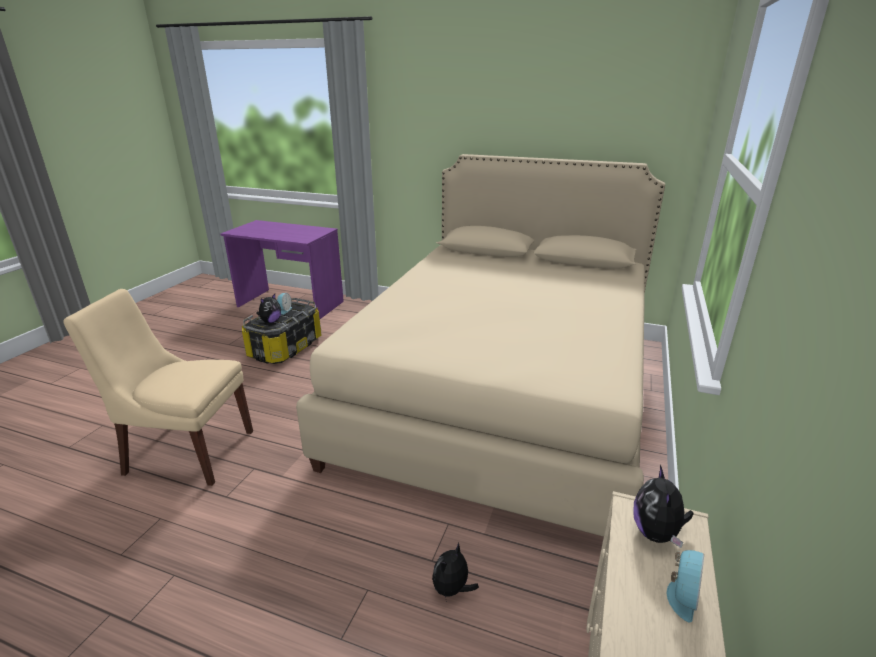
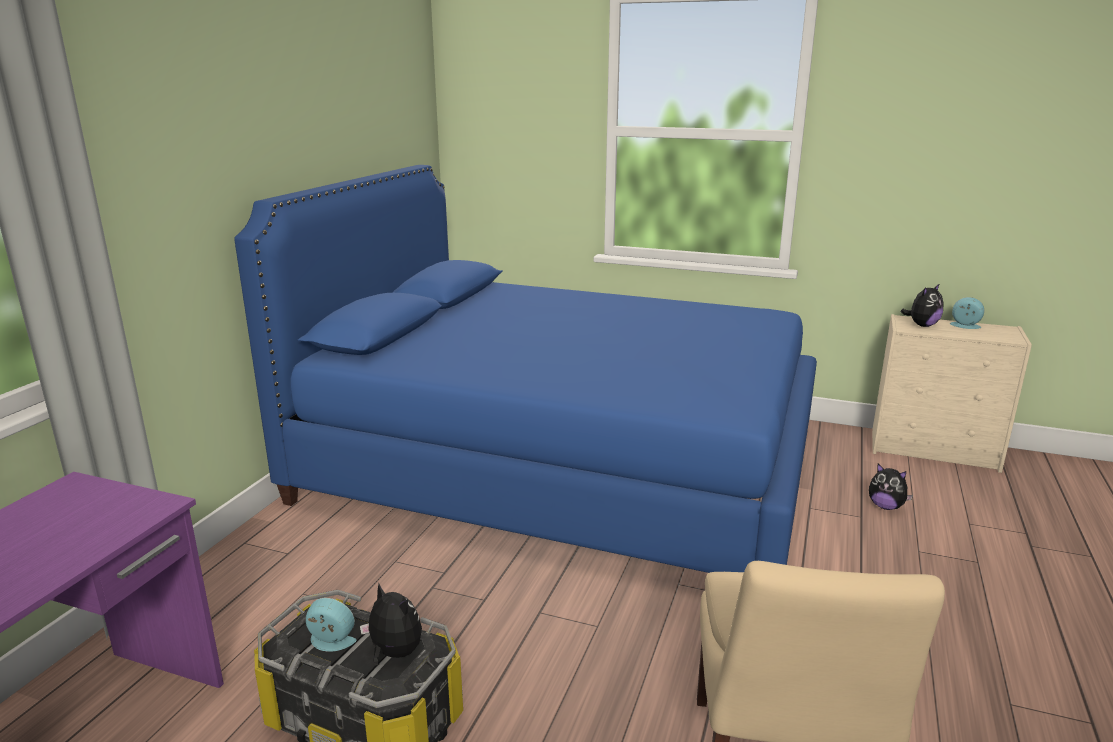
camera: 90 degrees left, 5 degrees down
beige bed [296,154,665,537] -> blue bed [234,165,817,573]
plush toy [634,465,694,548] -> plush toy turned 45 degrees counterclockwise [901,283,944,327]

